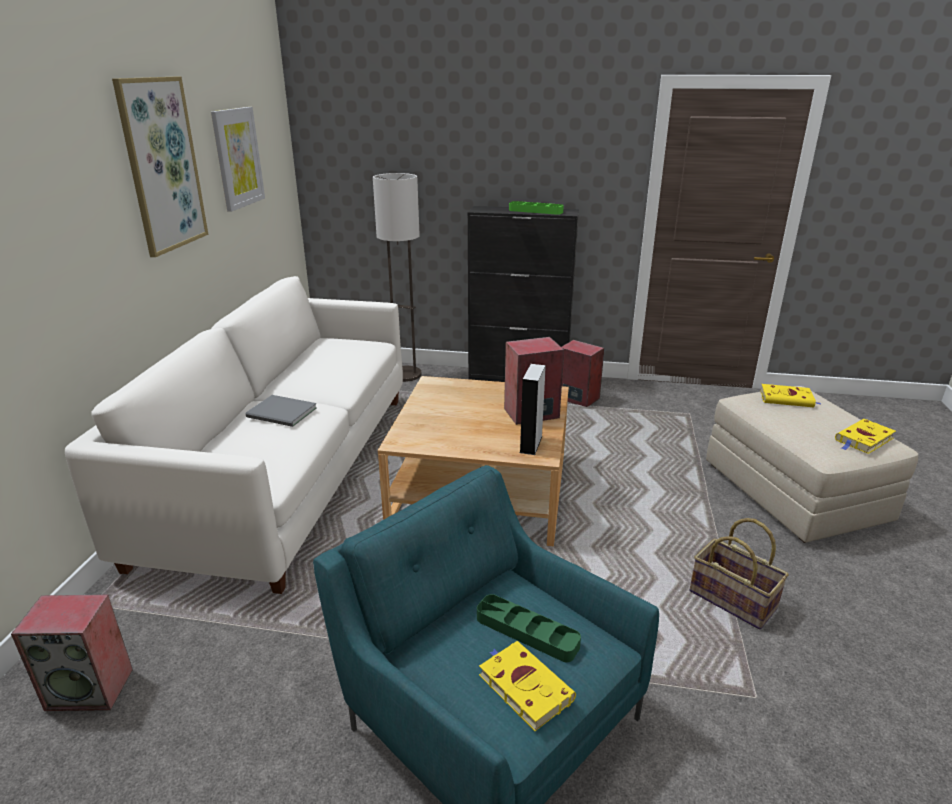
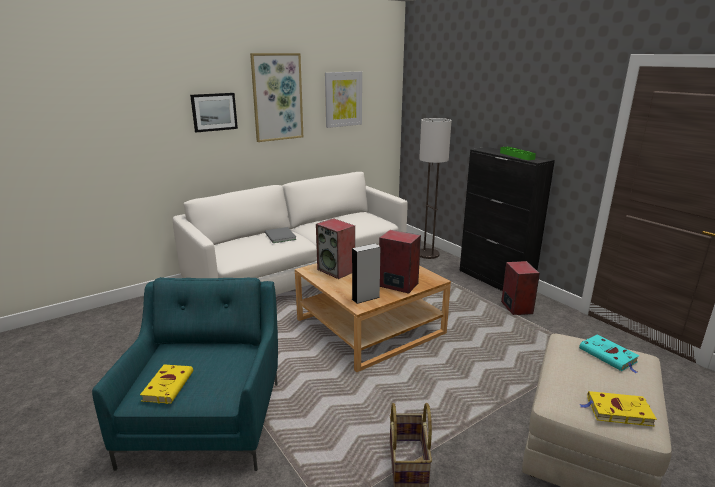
camera: 45 degrees right, 5 degrees down
speaker [11,595,133,711] -> speaker moved to [316,218,355,279]
green tray [477,594,581,662] -> none
yellow book [760,384,822,407] -> turquoise book [579,334,639,373]
none -> picture [190,93,238,132]

